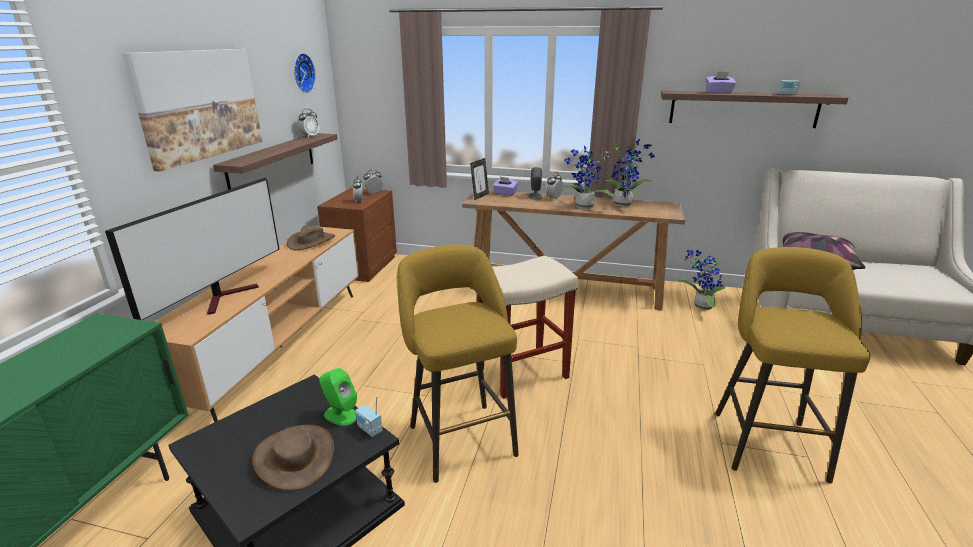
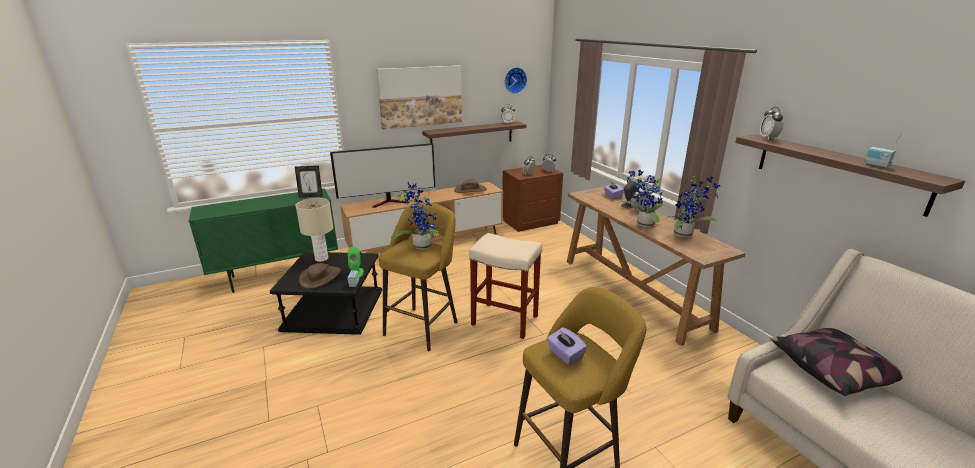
camera: 50 degrees right, 0 degrees up
picture frame [470,158,489,200] -> picture frame moved to [295,166,323,197]
potted plant [677,250,725,310] -> potted plant moved to [391,182,445,250]
purple tissue box [706,71,736,94] -> purple tissue box moved to [547,327,587,365]
none -> beige table lamp [295,198,333,262]
none -> alarm clock [760,107,784,140]

